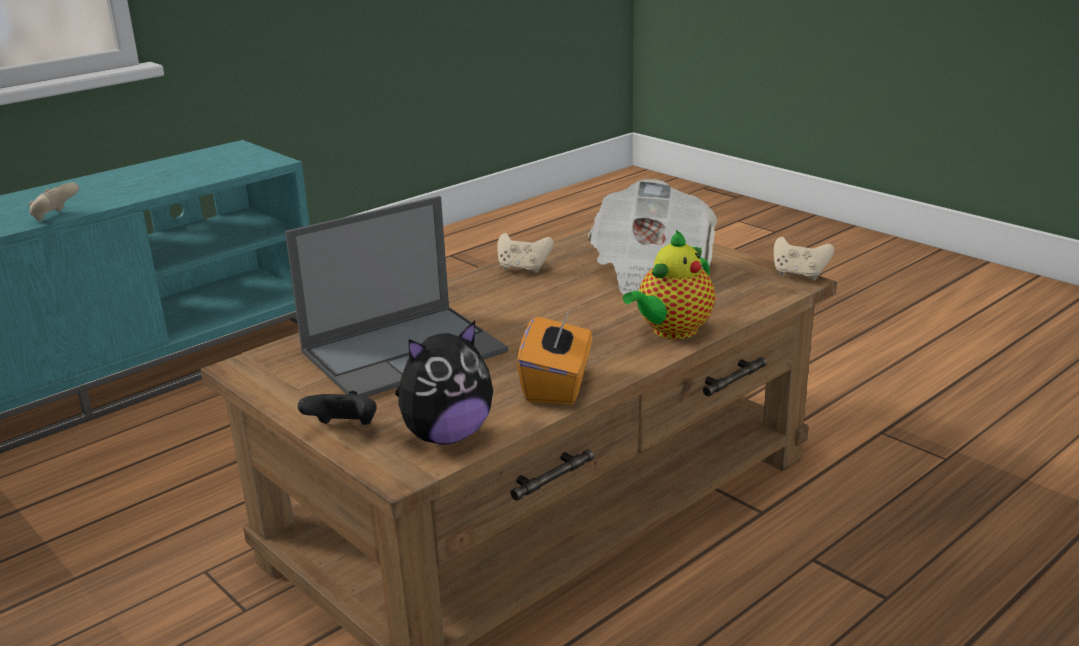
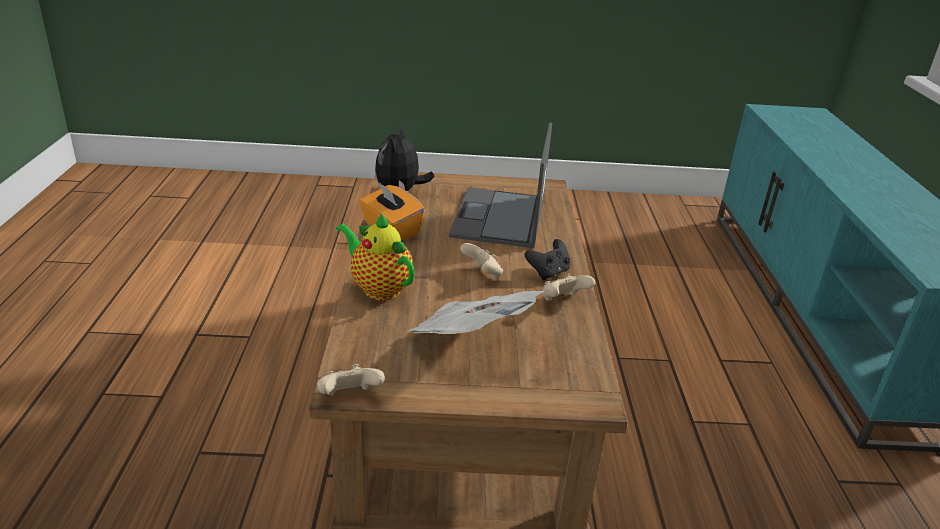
camera: 130 degrees right, 5 degrees up
beige game controller [29,183,79,221] -> beige game controller moved to [460,243,504,280]
black game controller [298,391,377,425] -> black game controller moved to [525,239,570,280]
teapot [623,230,715,340] -> teapot turned 45 degrees counterclockwise [336,213,415,300]

